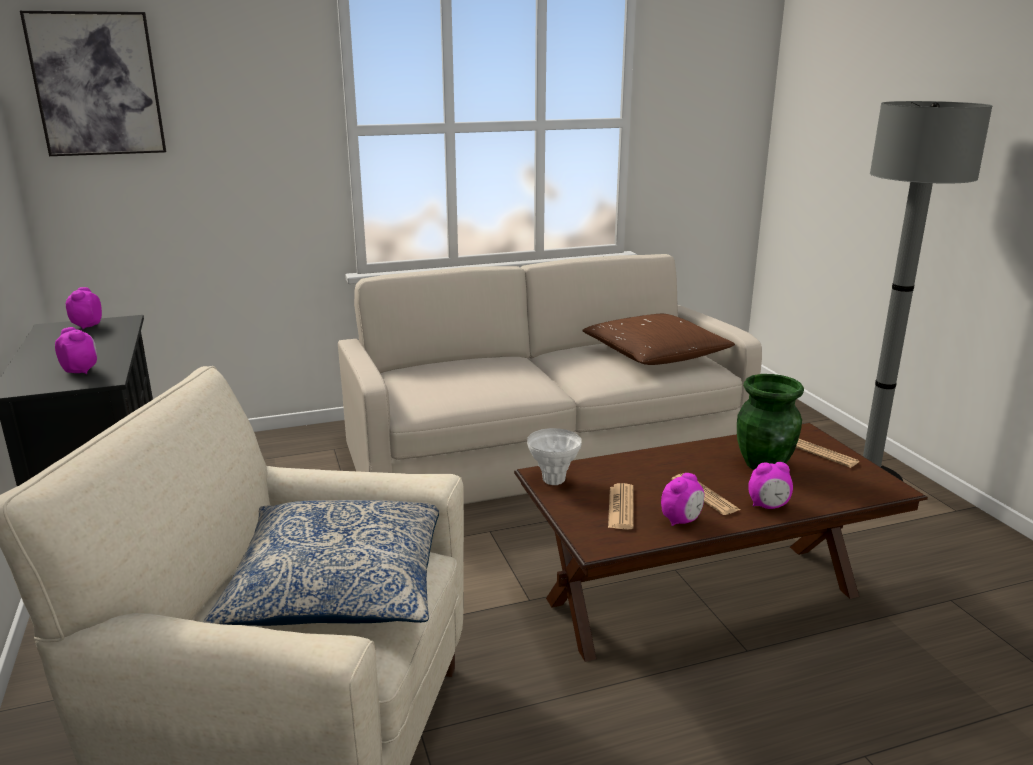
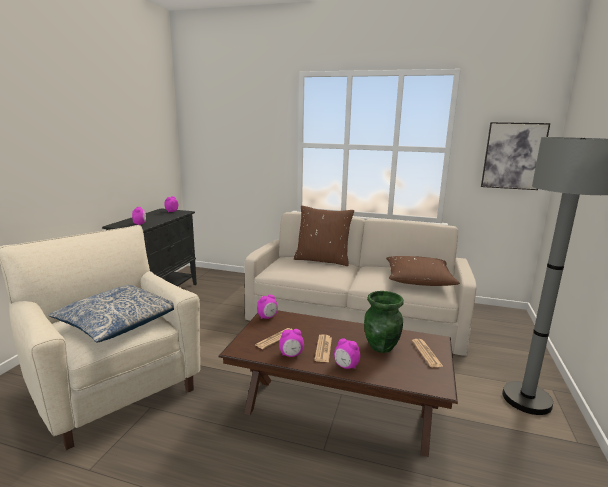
camera: 35 degrees right, 5 degrees down
picture [20,11,166,156] -> picture moved to [481,122,550,190]
white vase [527,428,582,485] -> alarm clock [257,294,278,319]
none -> brown pillow [294,206,354,266]

